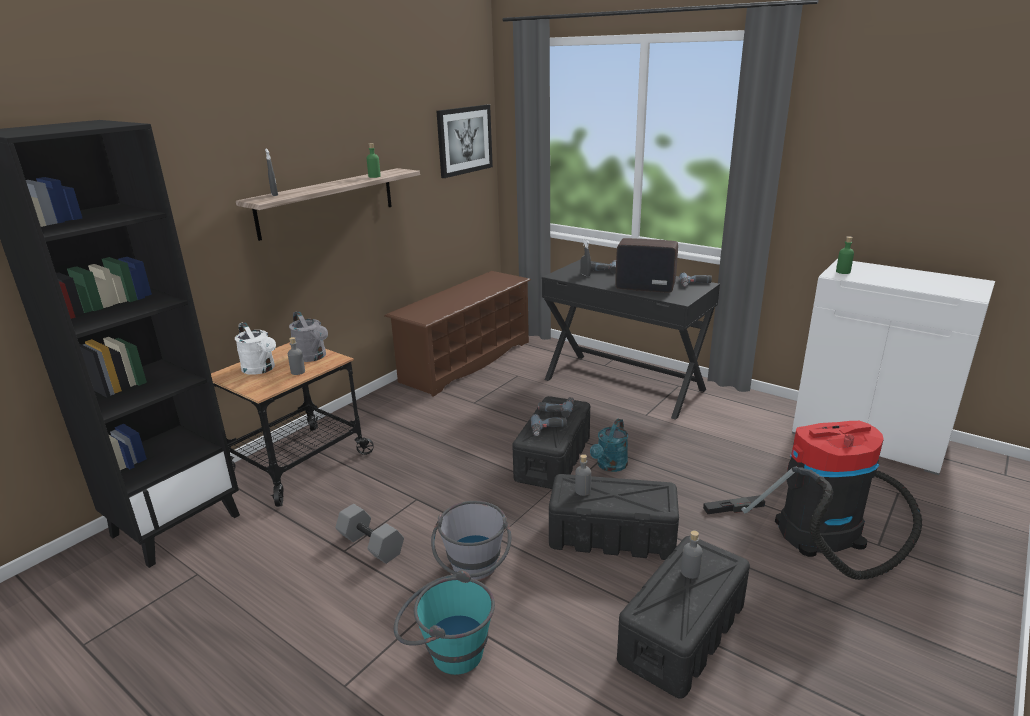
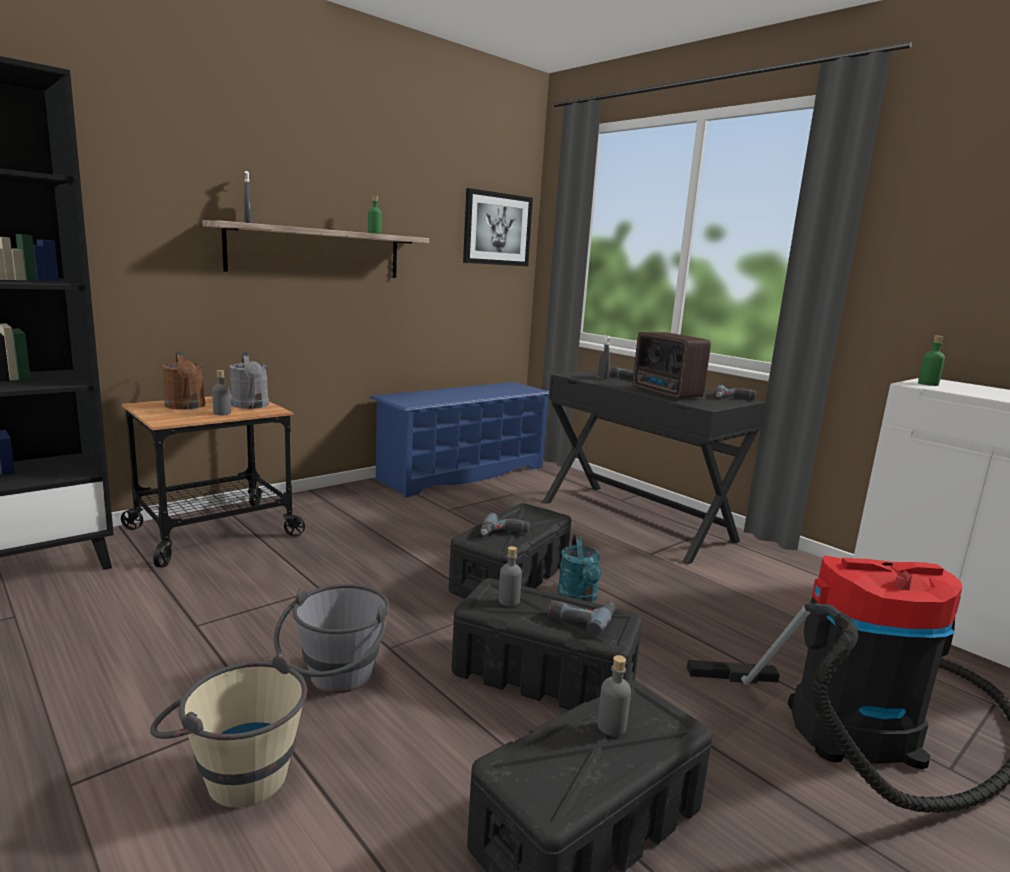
camera: 10 degrees right, 10 degrees down
white watering can [235,322,276,375] -> brown watering can [162,352,205,410]
grey dumbbell [335,504,404,564] -> none
brown shoe rack [384,271,531,397] -> blue shoe rack [369,382,549,497]
turquoise bucket [394,570,495,675] -> beige bucket [150,653,307,808]
power drill [538,397,574,417] -> power drill moved to [548,600,615,636]
turquoise watering can [590,419,628,472] -> turquoise watering can turned 45 degrees counterclockwise [558,534,601,602]
radio [615,238,678,293] -> radio turned 150 degrees counterclockwise [633,332,711,399]

